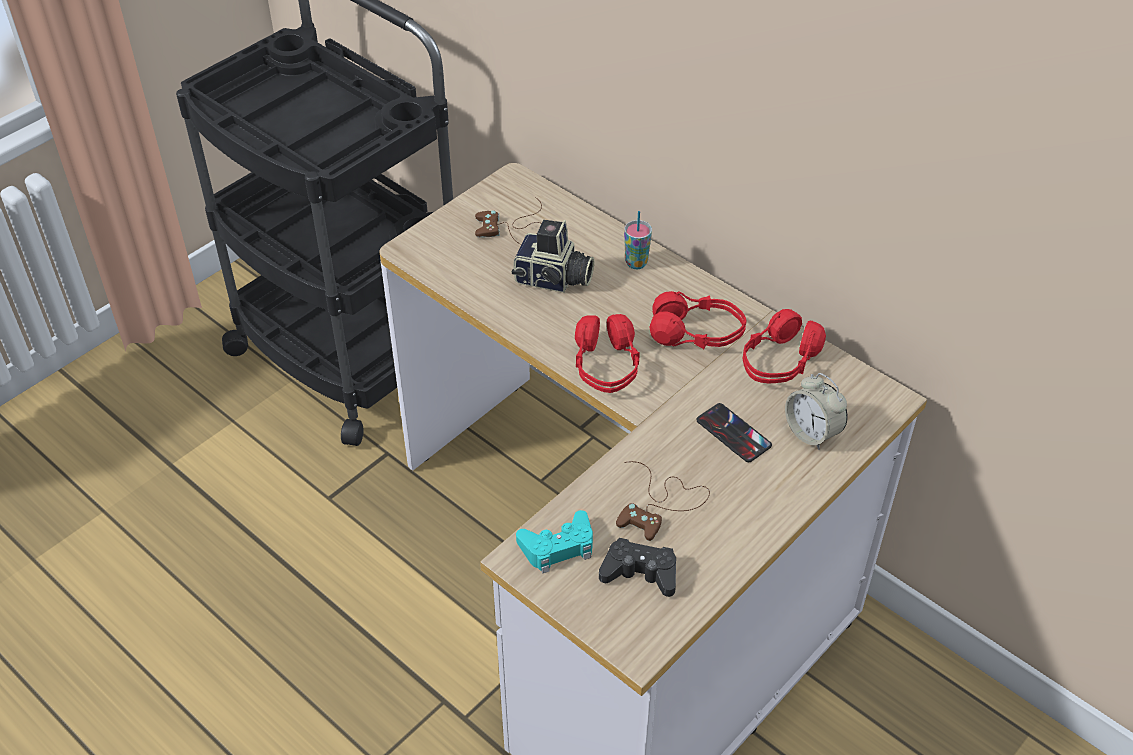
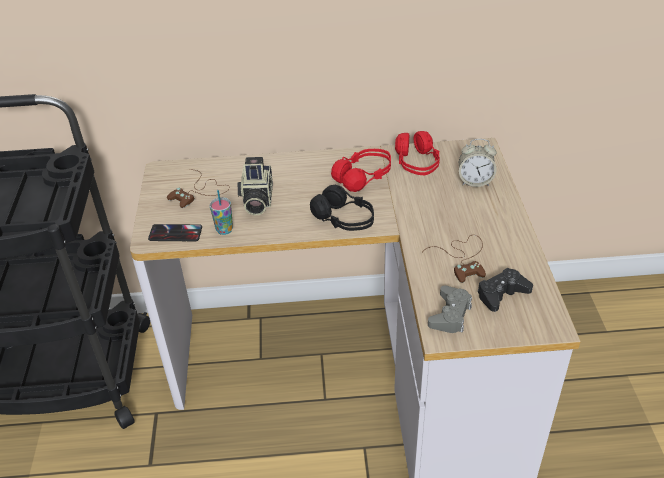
camera: 45 degrees left, 5 degrees down
camera [512,220,594,293] -> camera turned 120 degrees clockwise [238,157,273,216]
turquoise game controller [516,510,593,573] -> grey game controller [428,285,472,333]
red headphones [575,314,640,393] -> black headphones [310,185,374,231]
cup [624,211,652,269] -> cup moved to [210,190,233,235]
phone [696,403,772,462] -> phone moved to [148,224,202,241]

